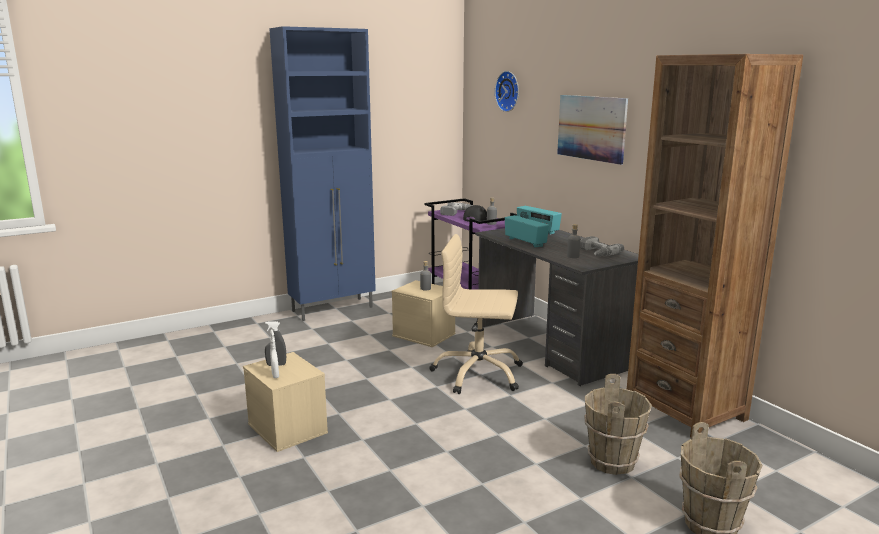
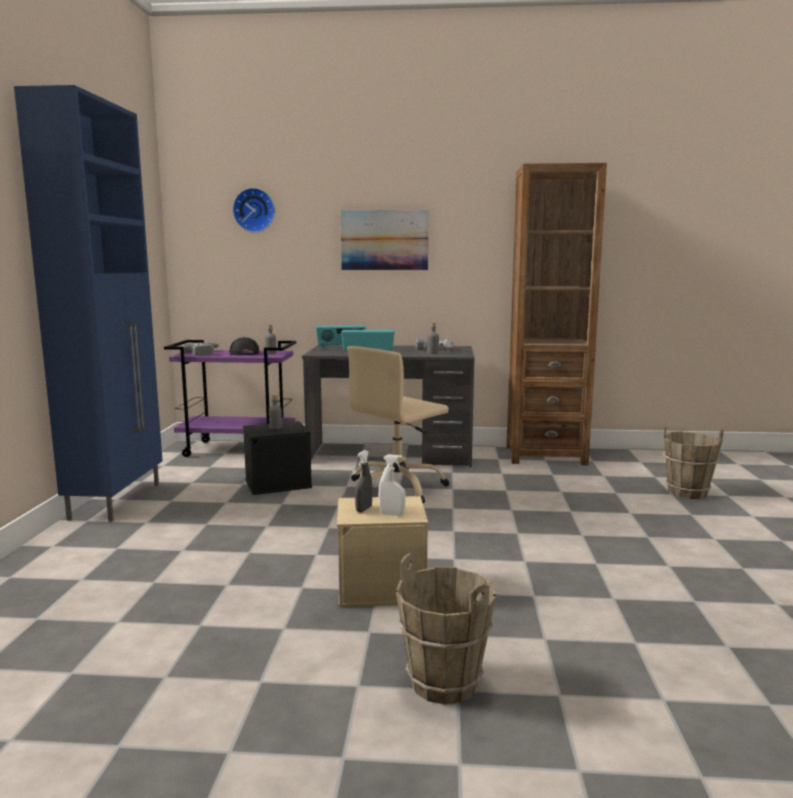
camera: 55 degrees left, 5 degrees down
beige storage box [391,280,455,347] -> black storage box [243,421,312,495]
brown bucket [585,374,652,475] -> brown bucket moved to [396,553,496,705]

